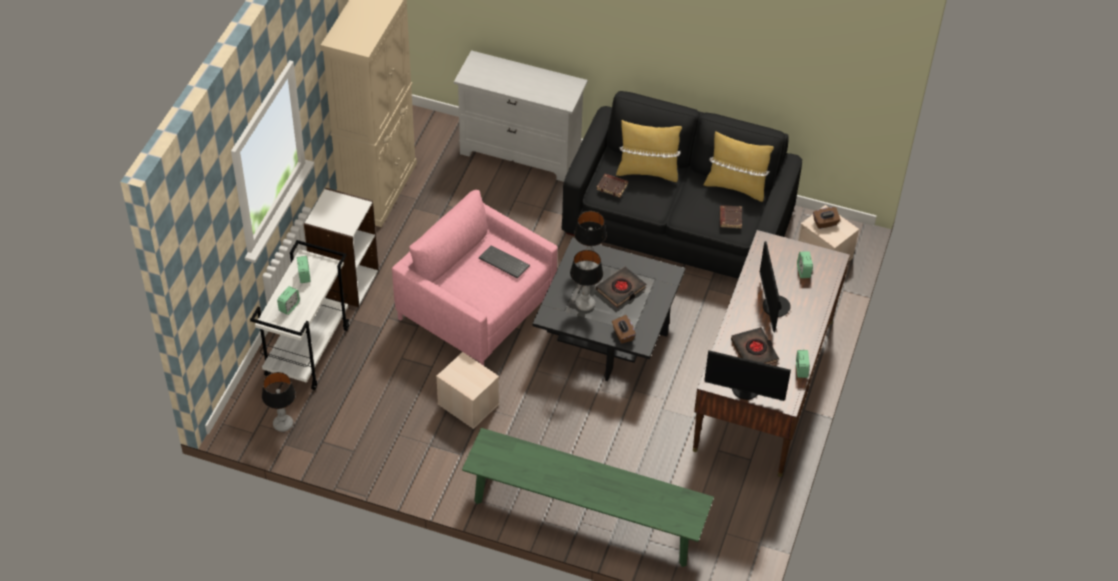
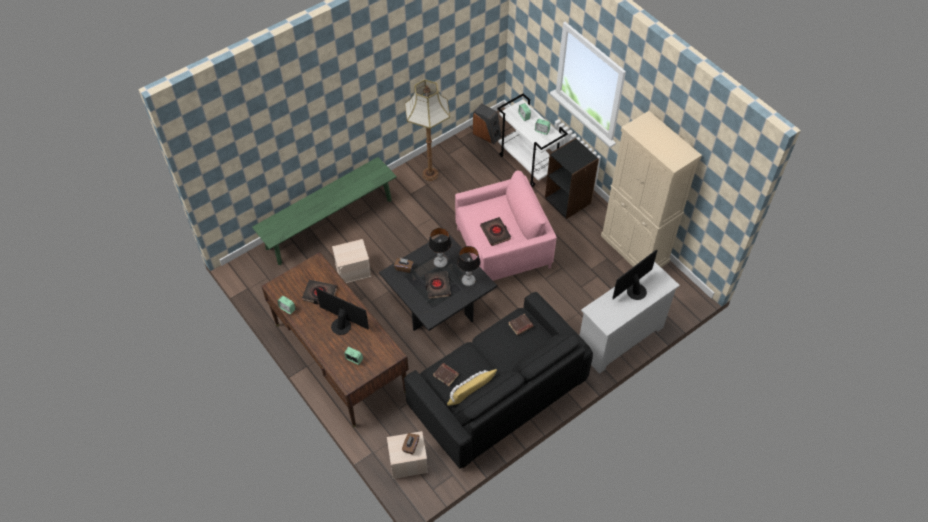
camera: 125 degrees right, 5 degrees up
table lamp [262,372,296,432] -> speaker [473,103,501,144]
white bookcase [304,188,379,307] -> black bookcase [545,138,599,219]
beige storage box [436,352,499,429] -> beige storage box moved to [332,239,371,283]
keyboard [479,245,530,278] -> black book [480,217,511,246]
yellow pillow [616,120,682,182] -> none
monitor [704,350,791,401] -> monitor moved to [613,250,658,300]
none -> floor lamp [405,79,450,181]

